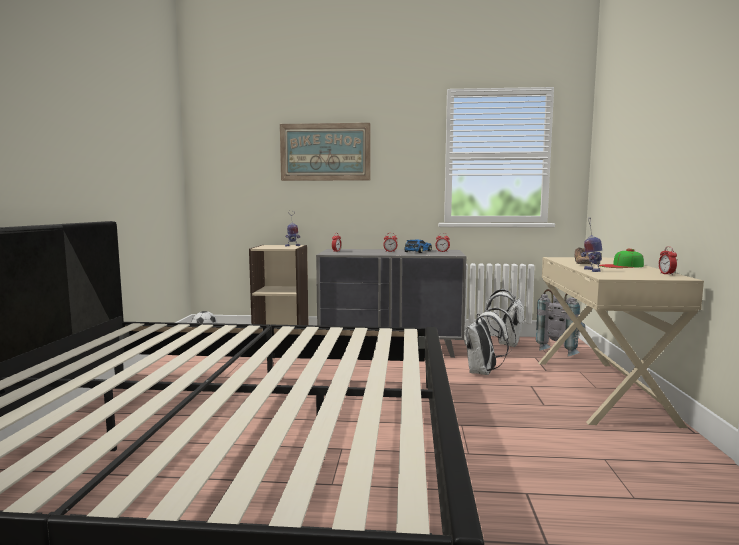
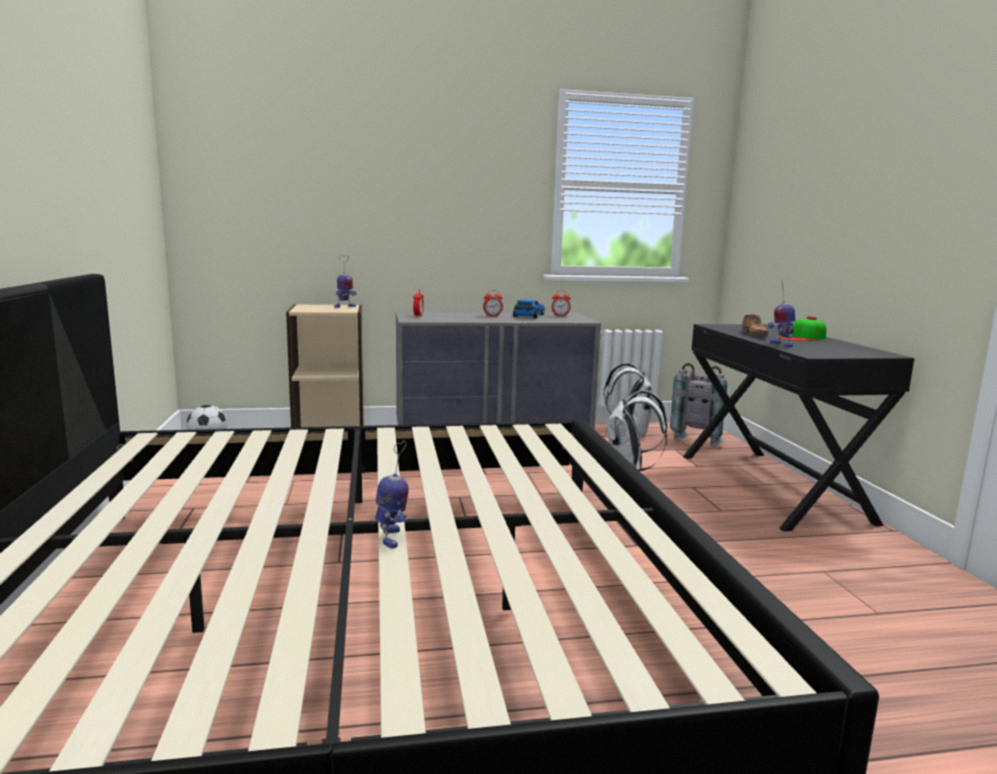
camera: 15 degrees left, 5 degrees up
picture [280,123,370,181] -> none
beige desk [538,257,704,428] -> black desk [683,324,915,531]
alarm clock [659,246,677,275] -> none
none -> toy robot [375,441,409,549]

